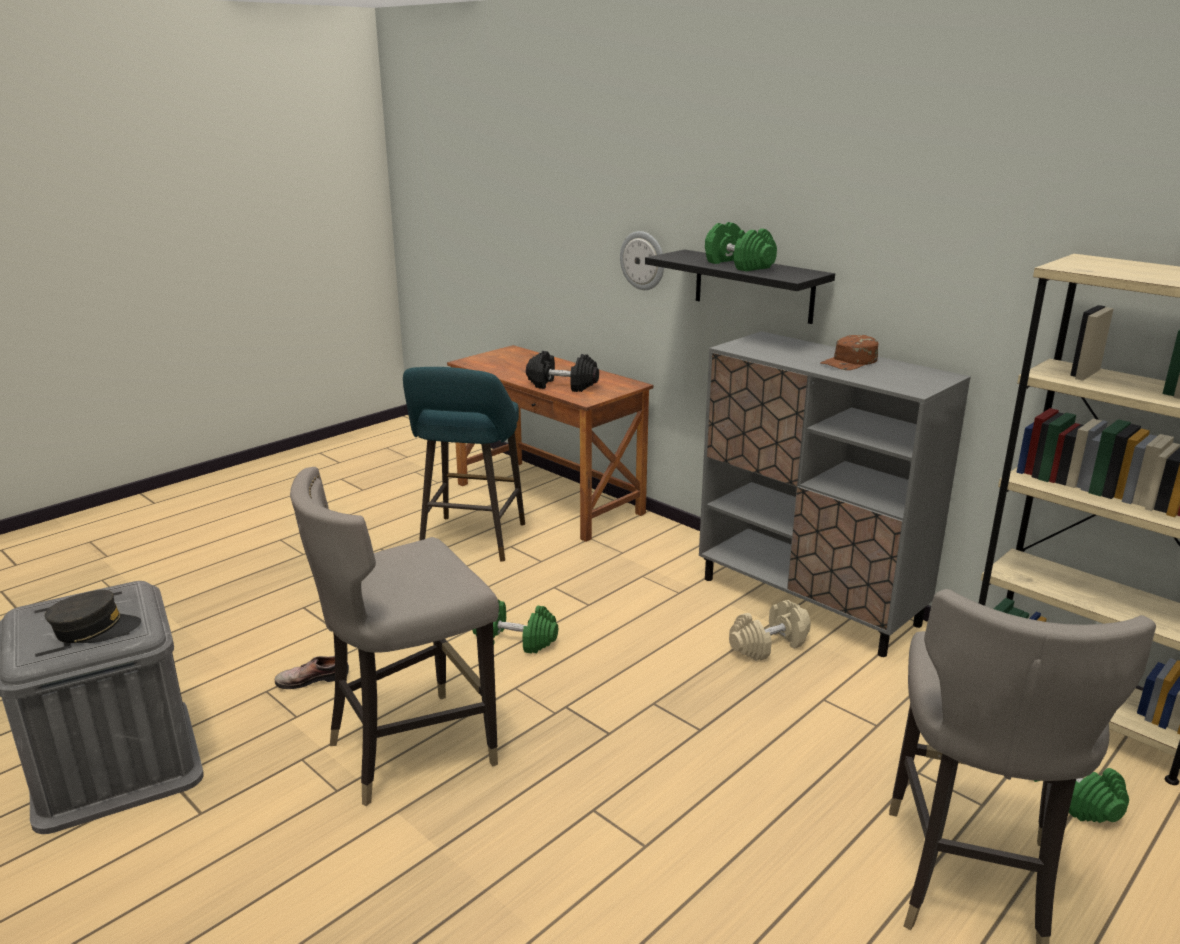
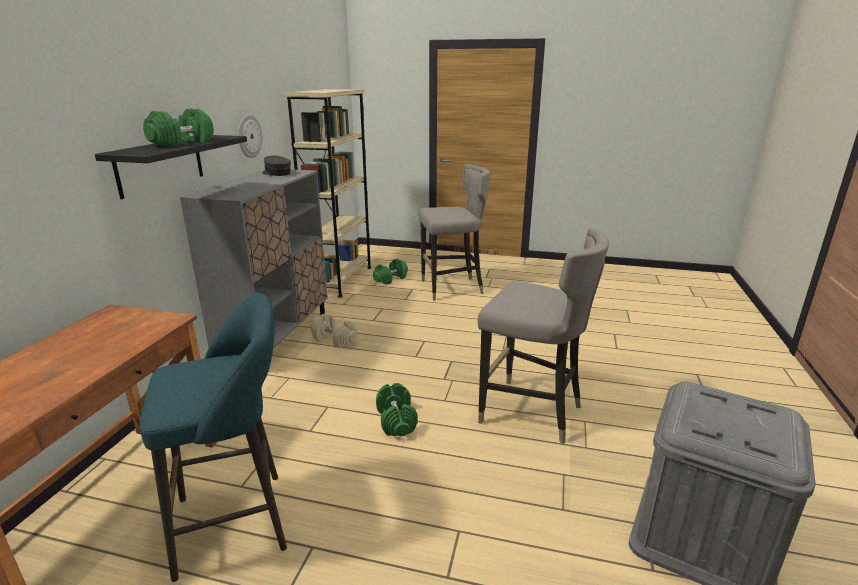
camera: 120 degrees left, 0 degrees up
grey cap [45,590,141,643] -> grey cap moved to [262,155,291,176]
shoe [275,656,349,689] -> none
black dumbbell [526,351,599,392] -> none
wall clock [620,231,664,290] -> wall clock moved to [238,114,262,158]
brown cap [820,335,878,370] -> none

